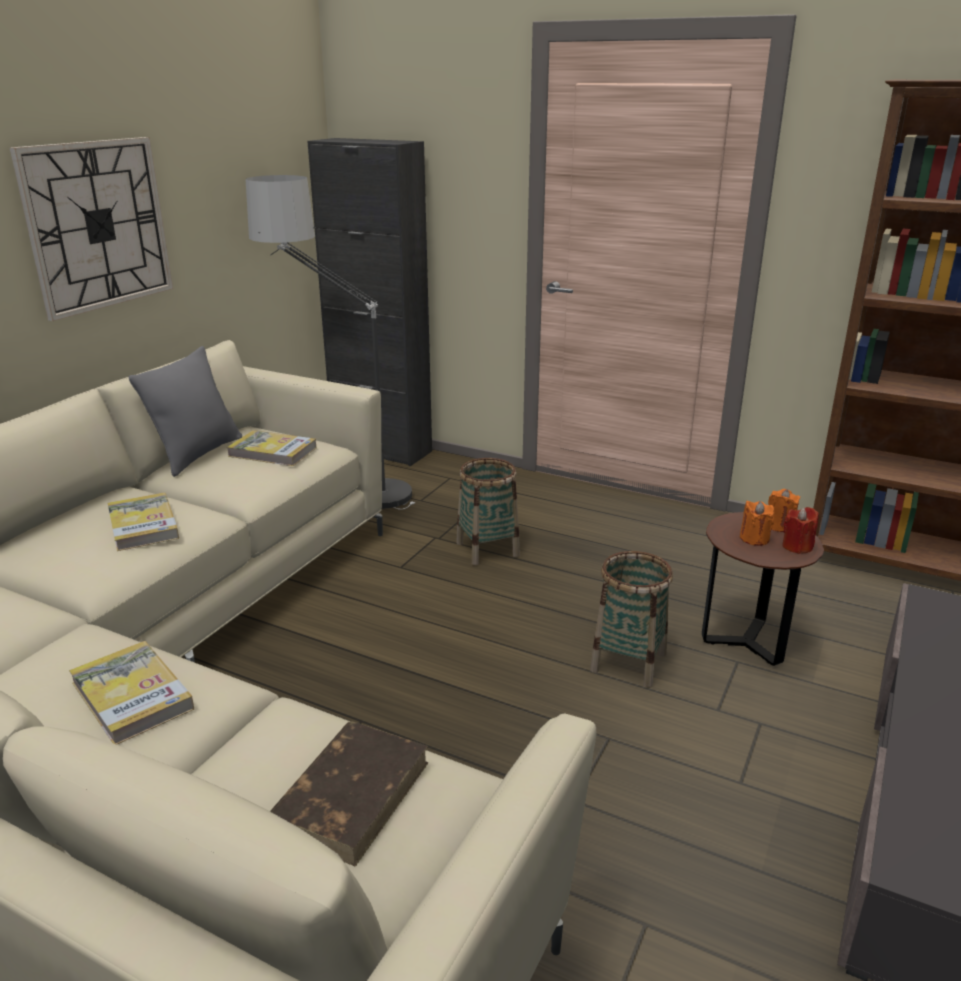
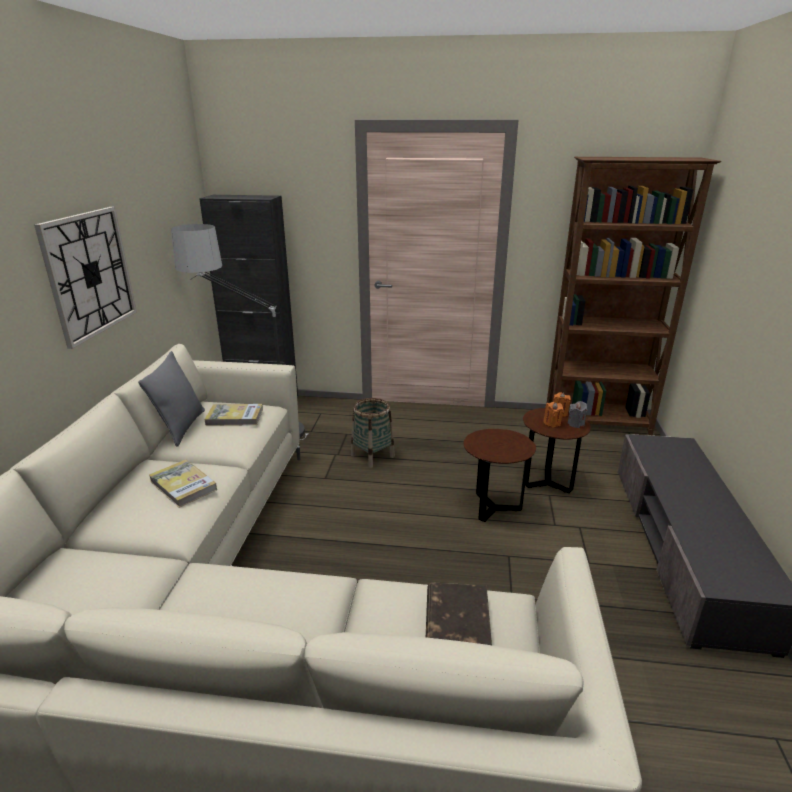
camera: 20 degrees left, 0 degrees up
book [69,641,194,745] -> none
basket [590,551,673,688] -> brown side table [464,429,536,522]
red candle [782,507,819,554] -> grey candle [568,401,587,428]

